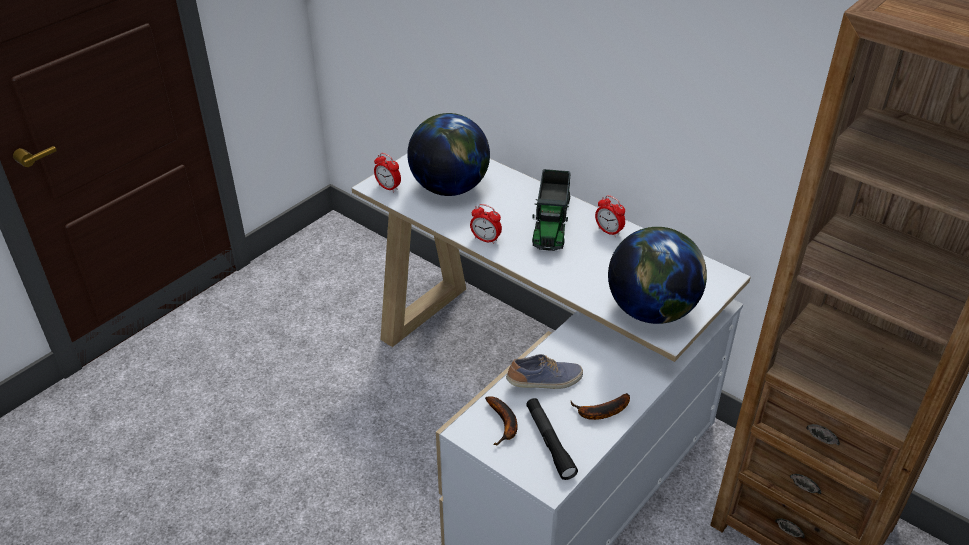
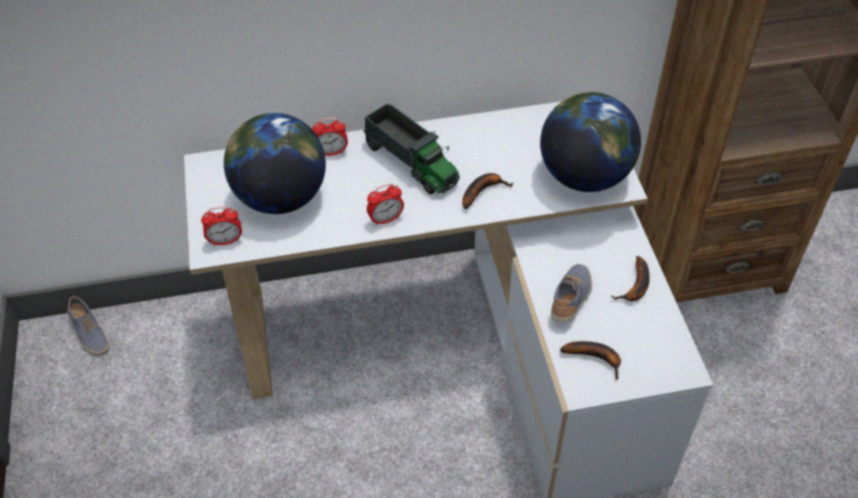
camera: 50 degrees left, 10 degrees up
black flashlight [526,398,578,480] -> none
alarm clock [595,195,625,237] -> alarm clock moved to [312,118,348,156]
none -> shoe [67,296,109,356]
none -> banana [462,173,513,209]

